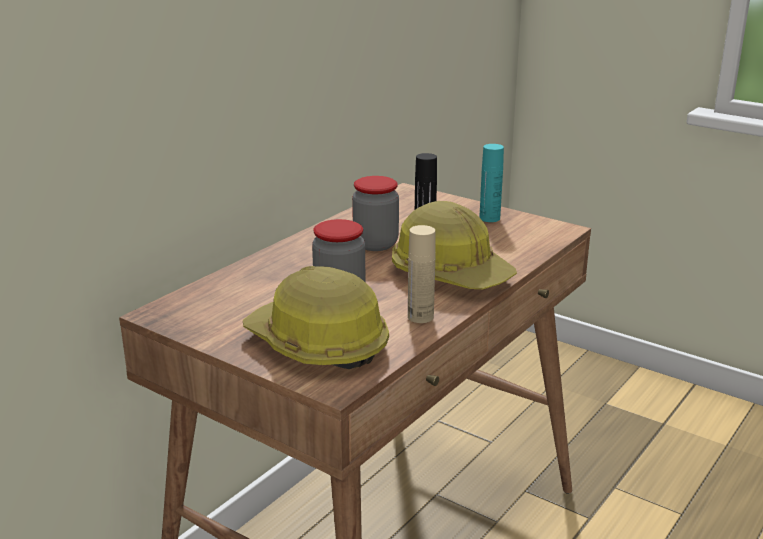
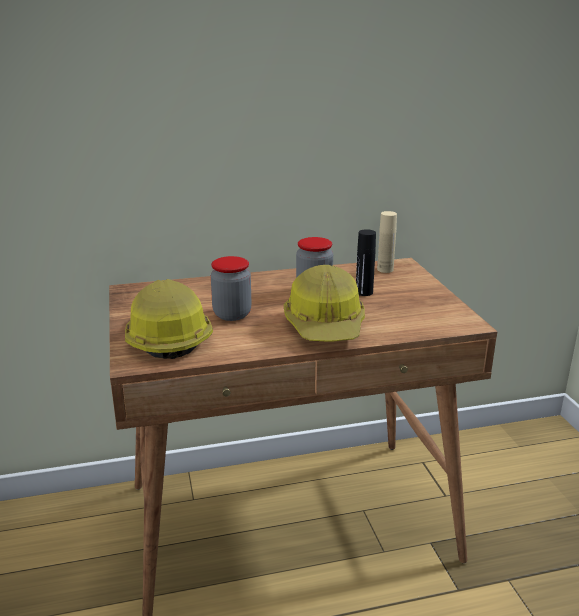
camera: 40 degrees right, 0 degrees up
beige bottle [408,225,435,323] -> beige bottle moved to [377,211,397,273]
turquoise bottle [480,144,504,222] -> none

